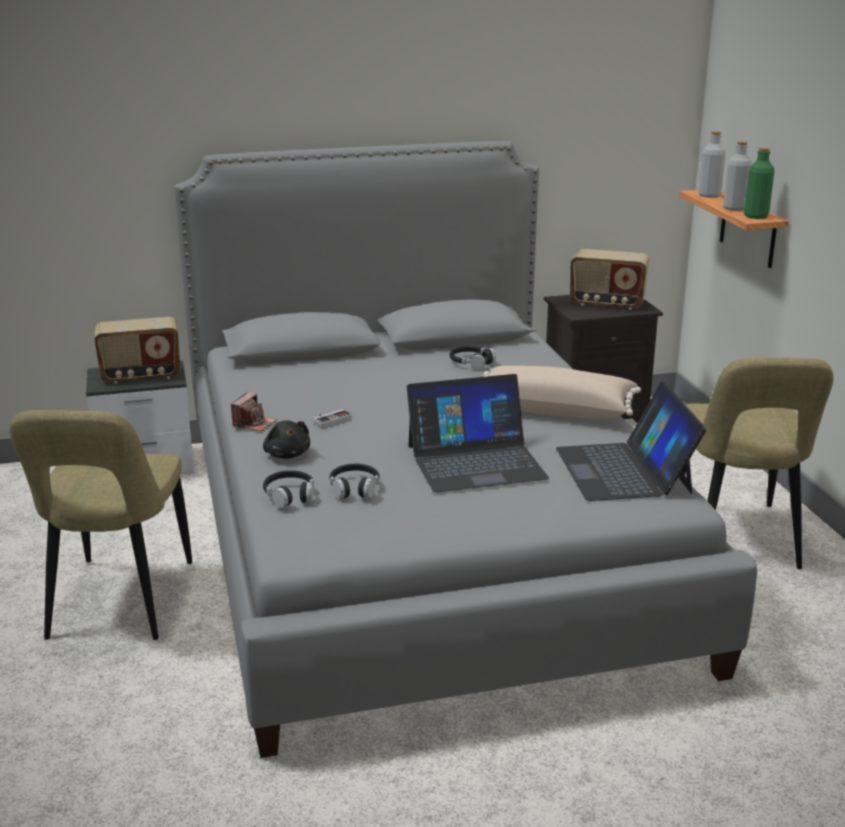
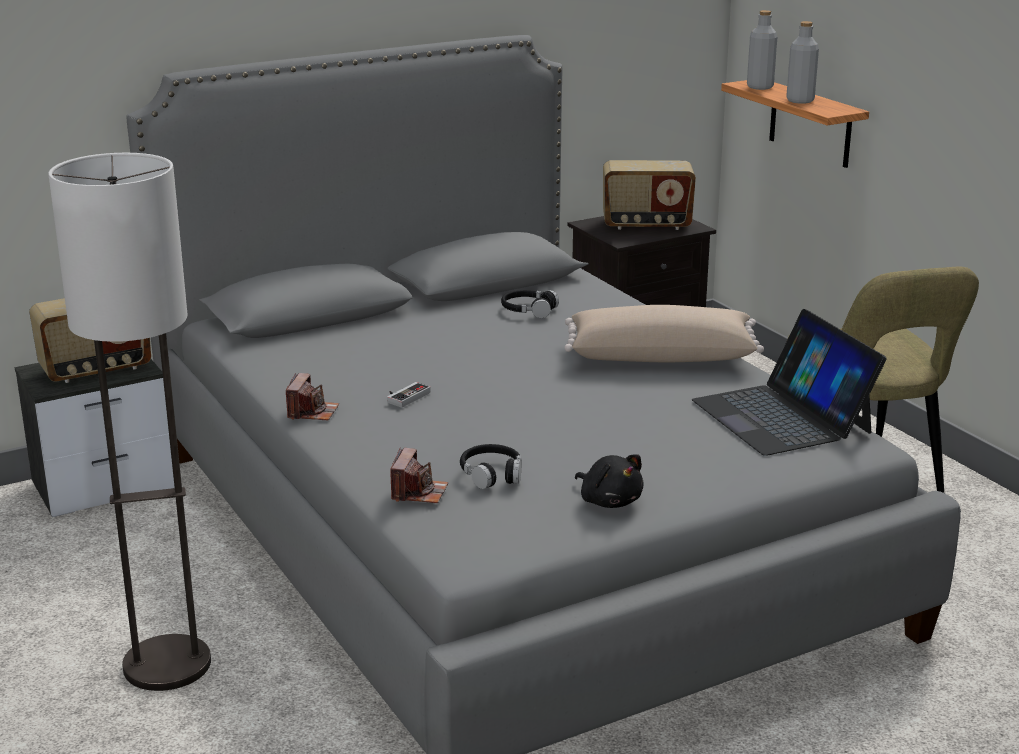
camera: 15 degrees left, 0 degrees up
beige chair [9,410,192,640] -> floor lamp [48,153,211,691]
black plush toy [263,420,310,459] -> black plush toy moved to [575,455,644,508]
black headphones [263,470,314,508] -> camera [390,448,448,503]
laptop [407,374,549,493] -> none
green bottle [744,147,774,219] -> none

